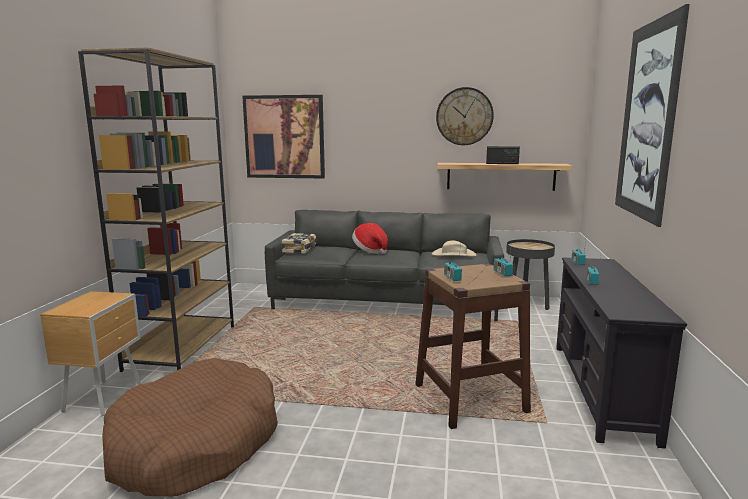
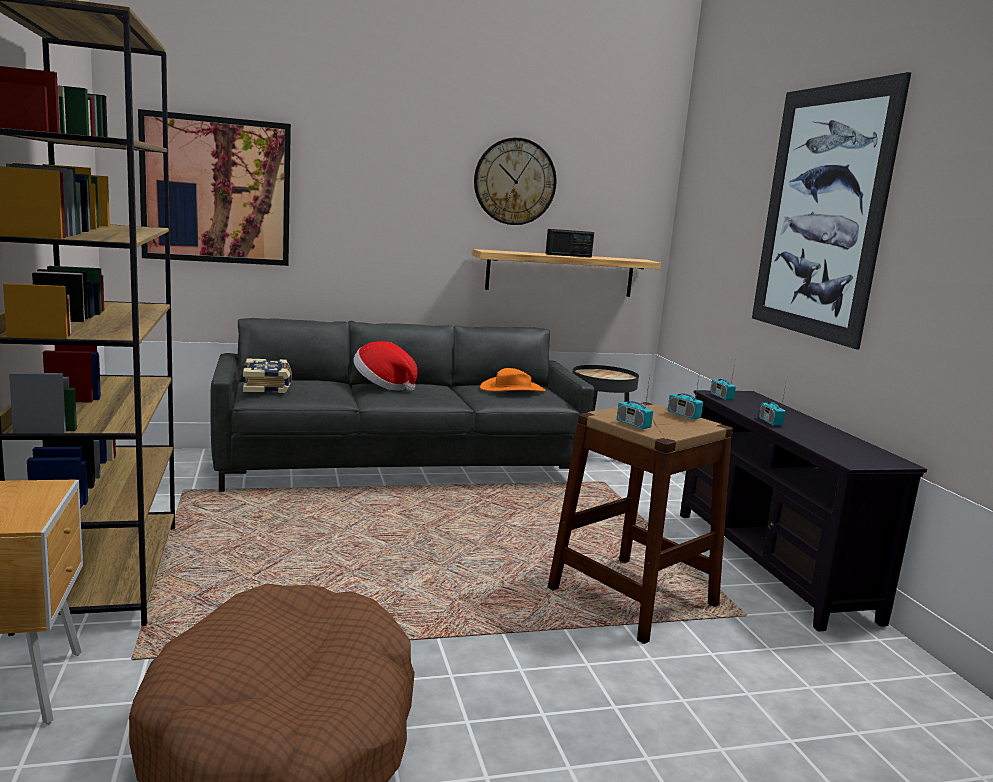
camera: 25 degrees left, 0 degrees up
beige hat [432,240,477,257] -> orange hat [480,368,546,392]

